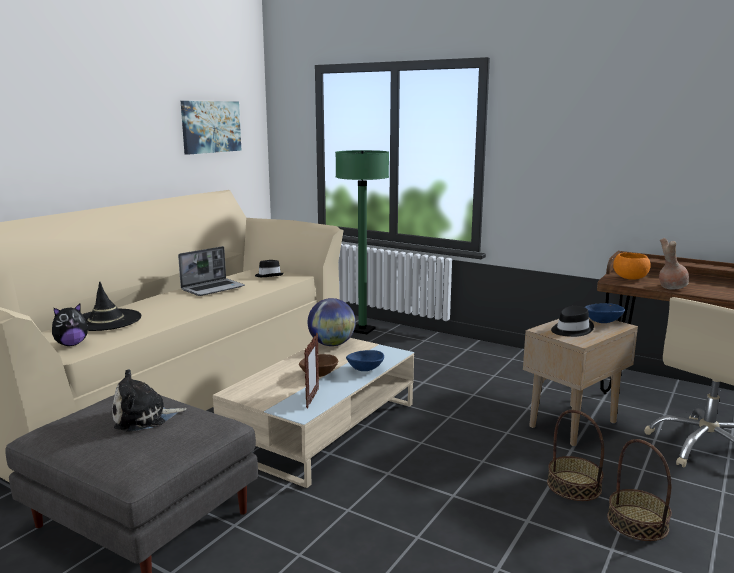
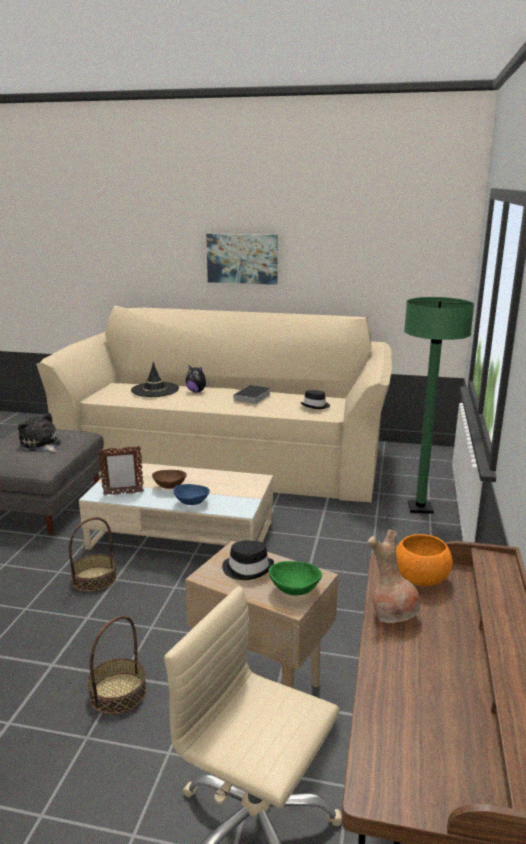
camera: 70 degrees right, 5 degrees up
plush toy [52,304,88,346] -> plush toy moved to [186,365,210,393]
laptop [178,246,245,296] -> book [232,385,271,404]
picture [181,101,241,155] -> picture moved to [206,234,278,285]
globe [308,298,356,346] -> none
blue bowl [585,303,625,323] -> green bowl [269,561,322,595]
basket [607,439,672,541] -> basket moved to [69,517,117,592]

